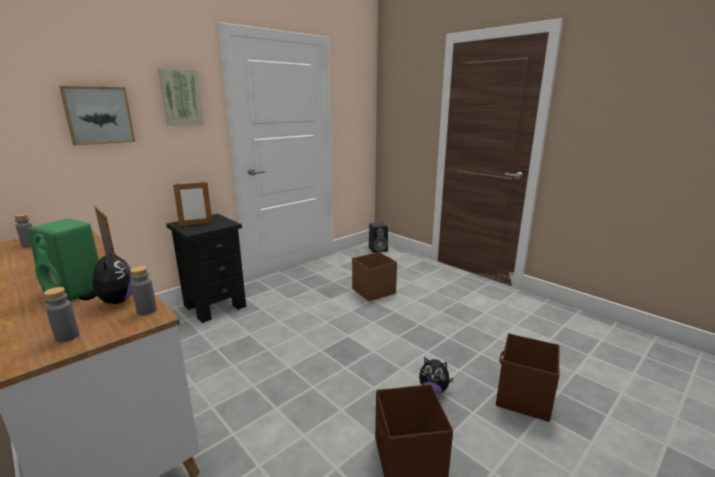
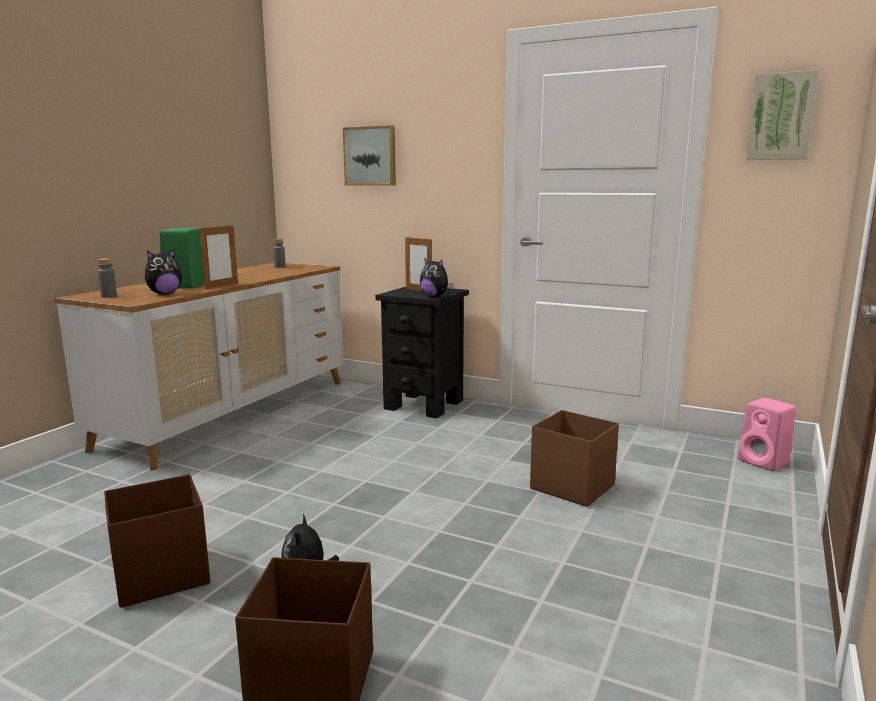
camera: 70 degrees right, 5 degrees down
grey bottle [130,266,157,315] -> none
picture [158,68,204,126] -> picture moved to [746,70,819,160]
black speaker [369,222,388,253] -> pink speaker [738,398,796,471]
none -> plush toy [420,257,453,297]

